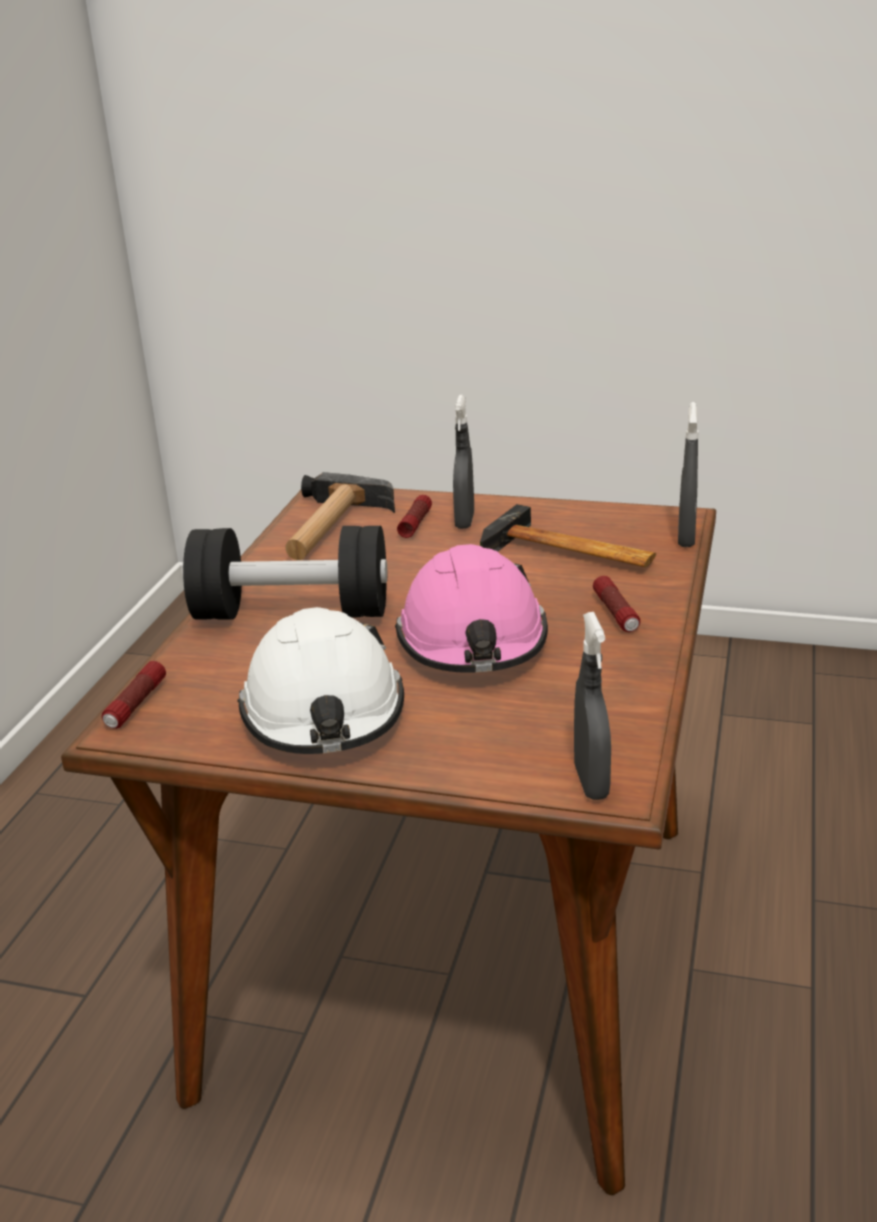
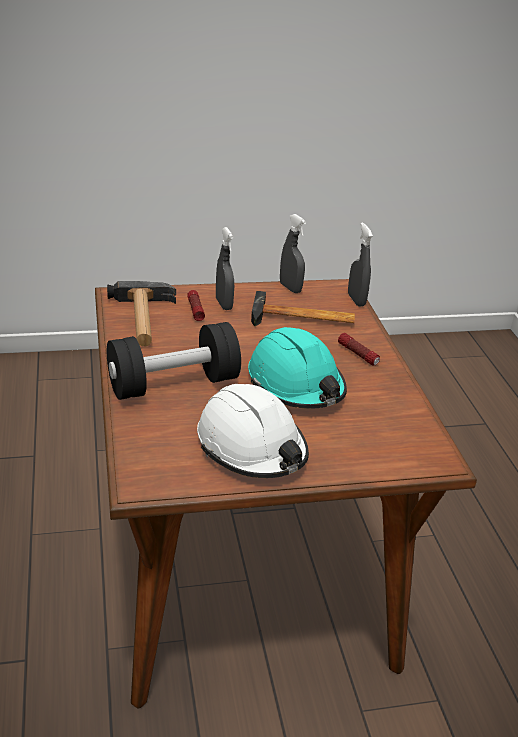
camera: 30 degrees left, 5 degrees up
flashlight [102,661,166,729] -> none
pink hard hat [395,544,548,673] -> turquoise hard hat [248,327,347,409]
grey spray bottle [574,612,611,800] -> grey spray bottle moved to [280,214,306,293]

